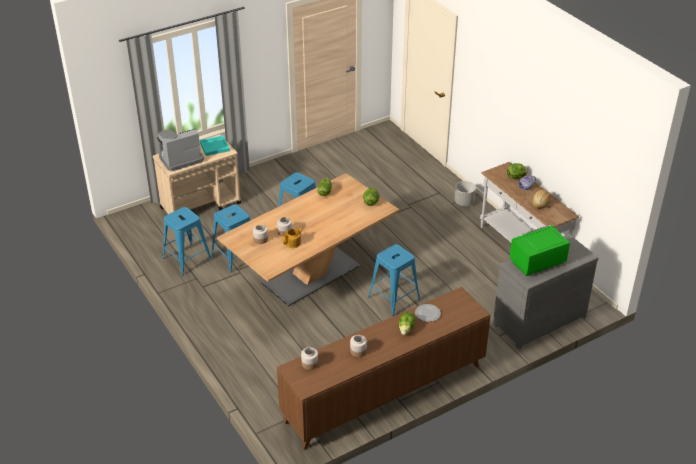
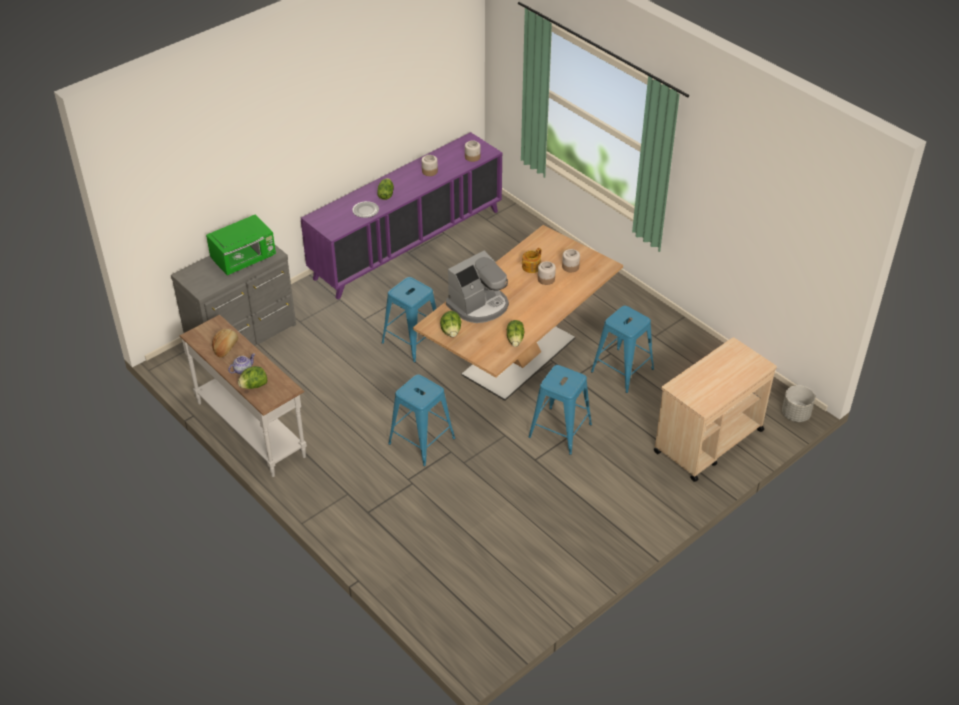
camera: 170 degrees right, 5 degrees up
coffee machine [157,129,204,171] -> coffee machine moved to [446,251,509,323]
blue stool [163,207,212,275] -> blue stool moved to [388,374,455,466]
turquoise tray [200,135,230,156] -> none
brown cabinet [277,287,490,450] -> purple cabinet [301,132,502,300]
grey planter [454,181,476,206] -> grey planter moved to [782,385,815,422]

